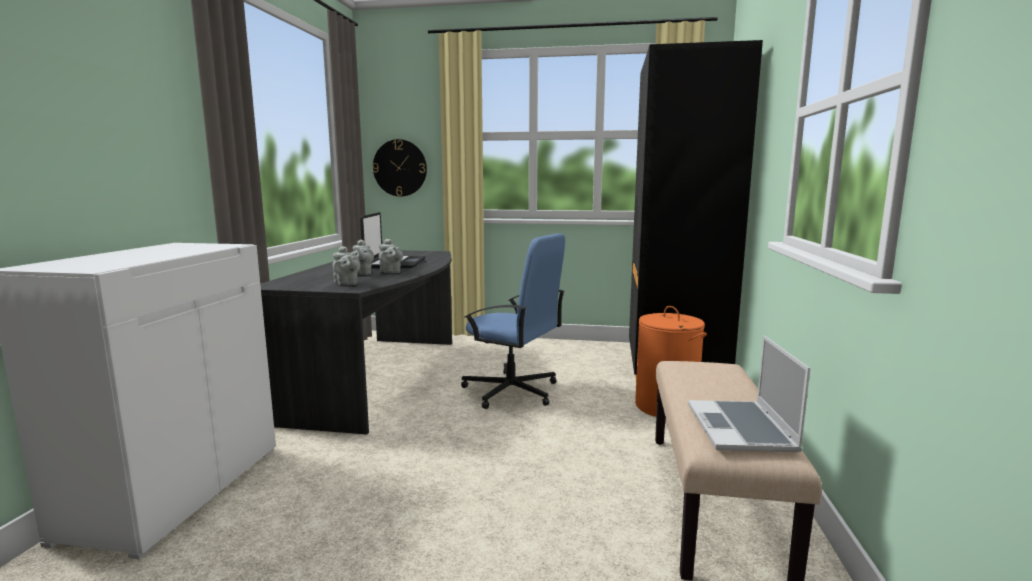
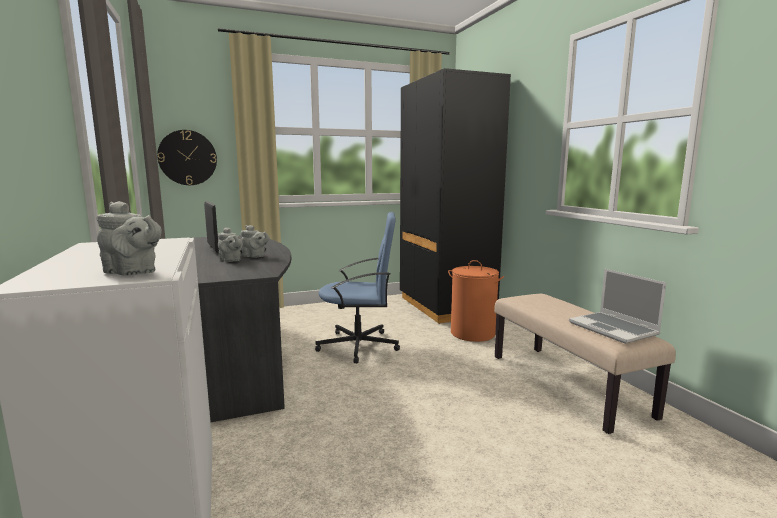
camera: 30 degrees left, 0 degrees up
grey teapot [333,246,360,285] -> grey teapot moved to [96,201,162,276]

